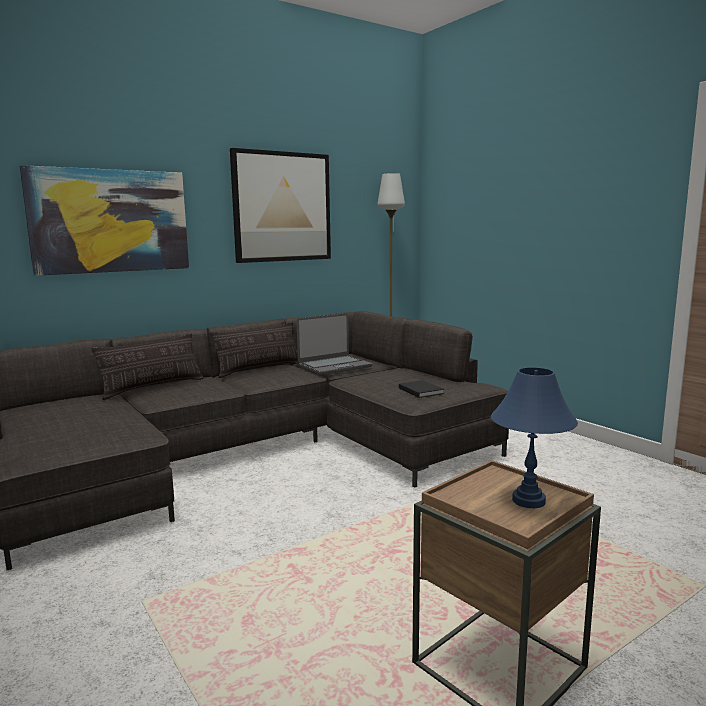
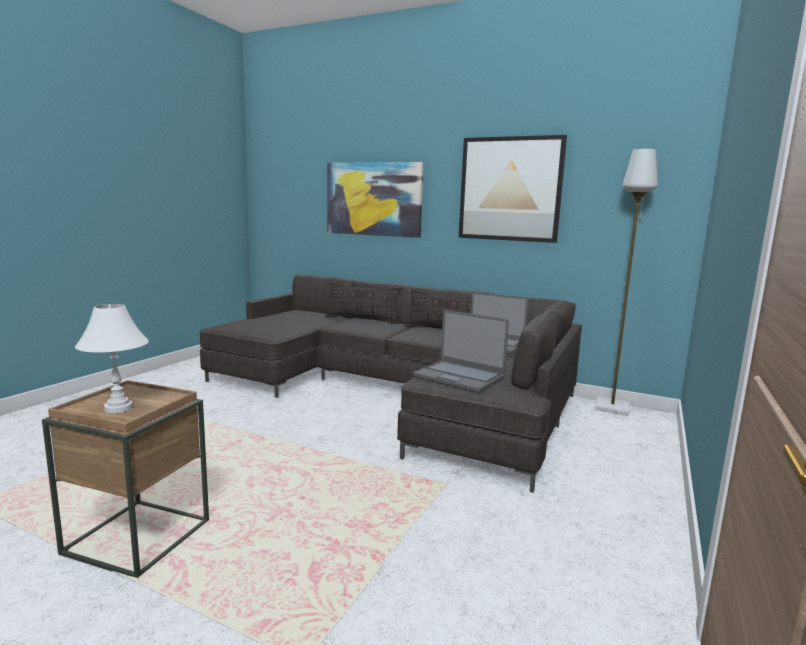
camera: 60 degrees right, 0 degrees up
black book [399,380,444,398] -> laptop [413,310,509,392]
blue table lamp [491,367,578,508] -> white table lamp [75,304,149,413]

